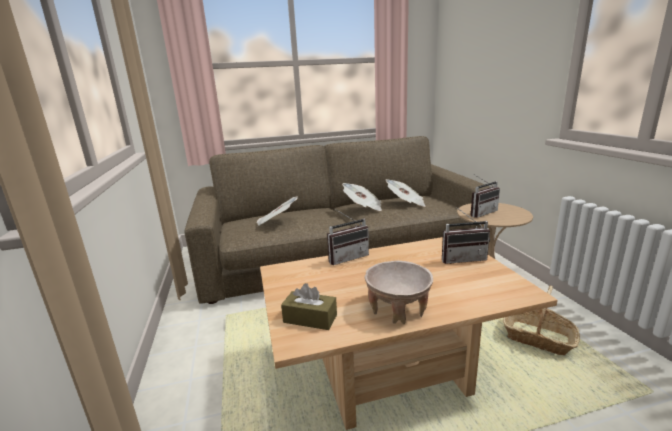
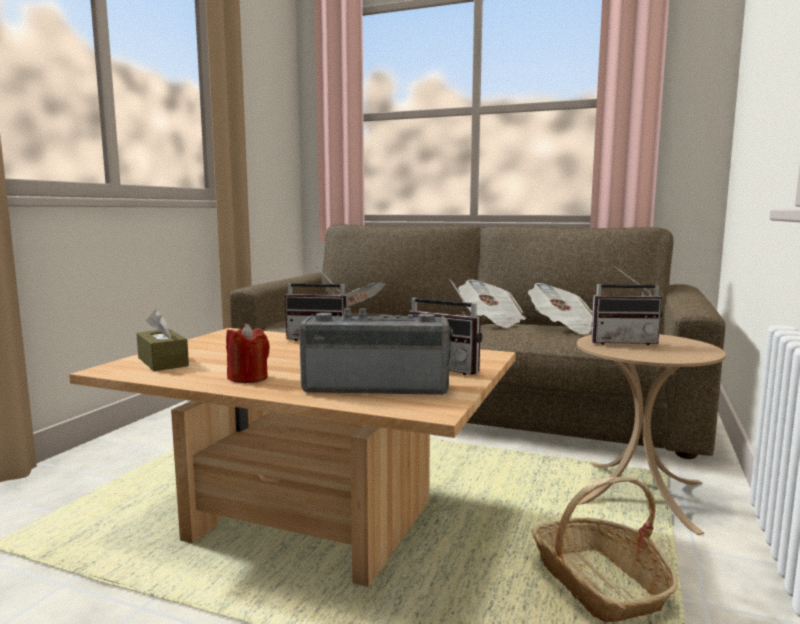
camera: 35 degrees right, 10 degrees down
beige bowl [365,260,433,324] -> red candle [226,324,270,383]
none -> radio [299,308,453,395]

